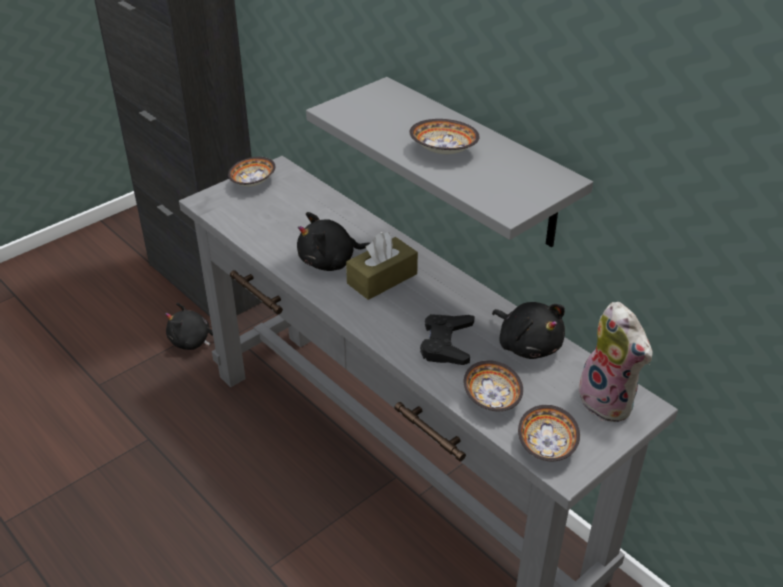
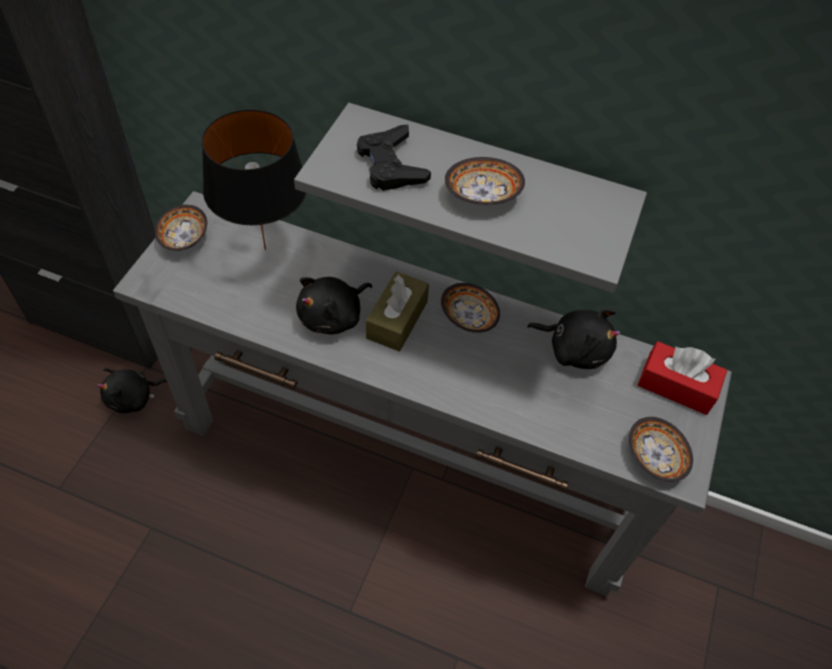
camera: 30 degrees left, 15 degrees up
black game controller [420,314,475,365] -> black game controller moved to [357,125,431,191]
bowl [464,360,523,411] -> bowl moved to [441,283,500,333]
plush toy [579,302,653,422] -> red tissue box [638,341,727,415]
none -> black table lamp [202,109,307,250]

